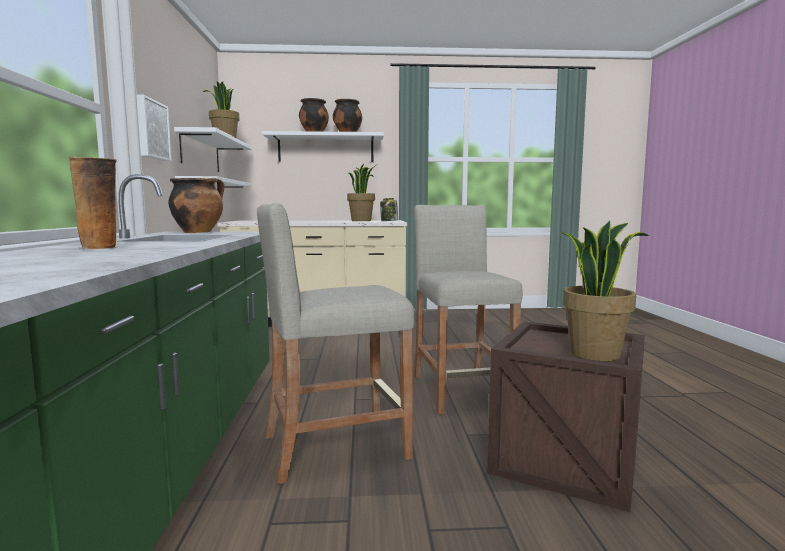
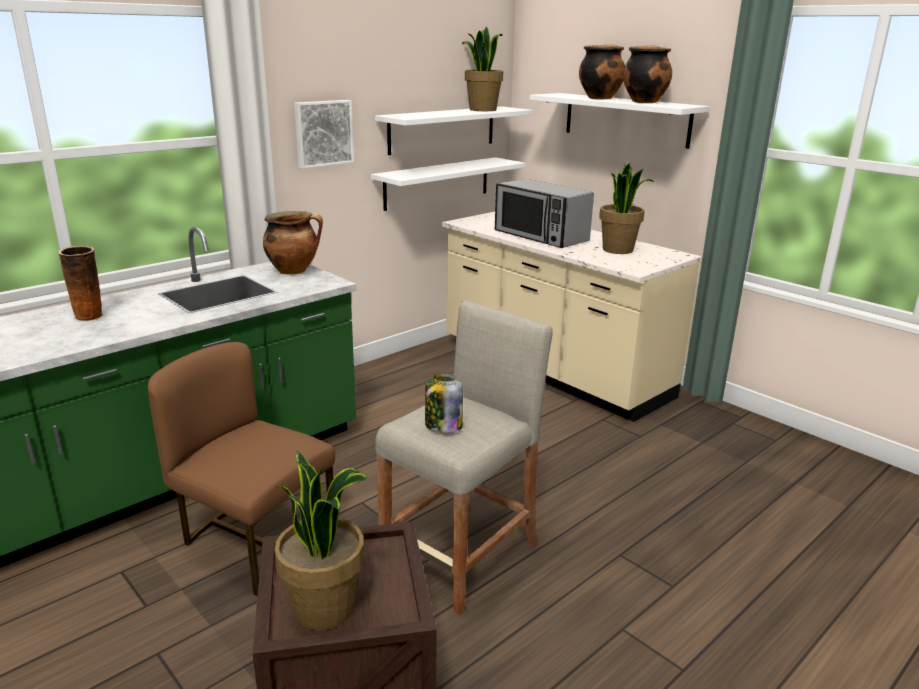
camera: 50 degrees right, 15 degrees up
beige stool [257,203,414,484] -> brown chair [148,342,335,596]
jar [380,198,398,221] -> jar moved to [425,373,463,433]
none -> microwave [495,179,594,248]

